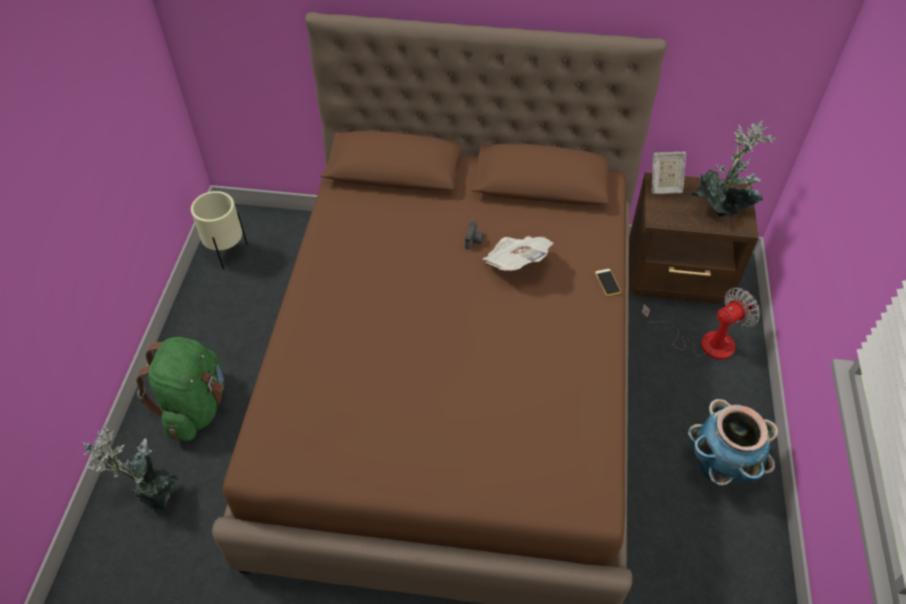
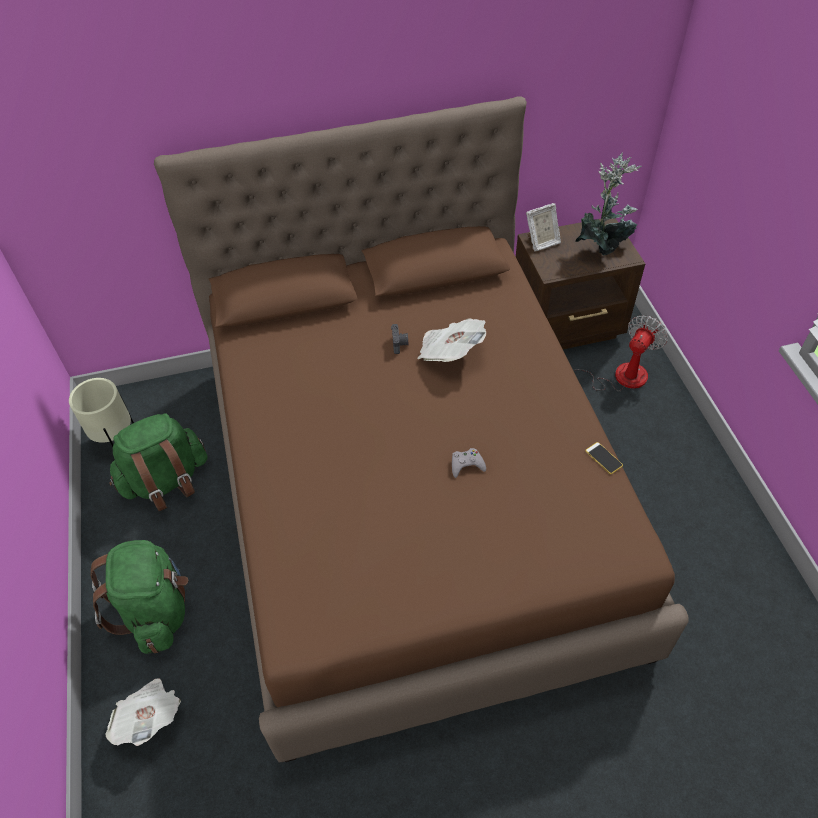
camera: 20 degrees left, 0 degrees up
potted plant [82,423,179,510] -> newspaper [105,679,181,746]
phone [595,269,621,296] -> phone moved to [585,442,623,474]
planter [688,399,778,486] -> none
none -> green backpack [110,413,208,512]
none -> grey game controller [452,448,486,478]

